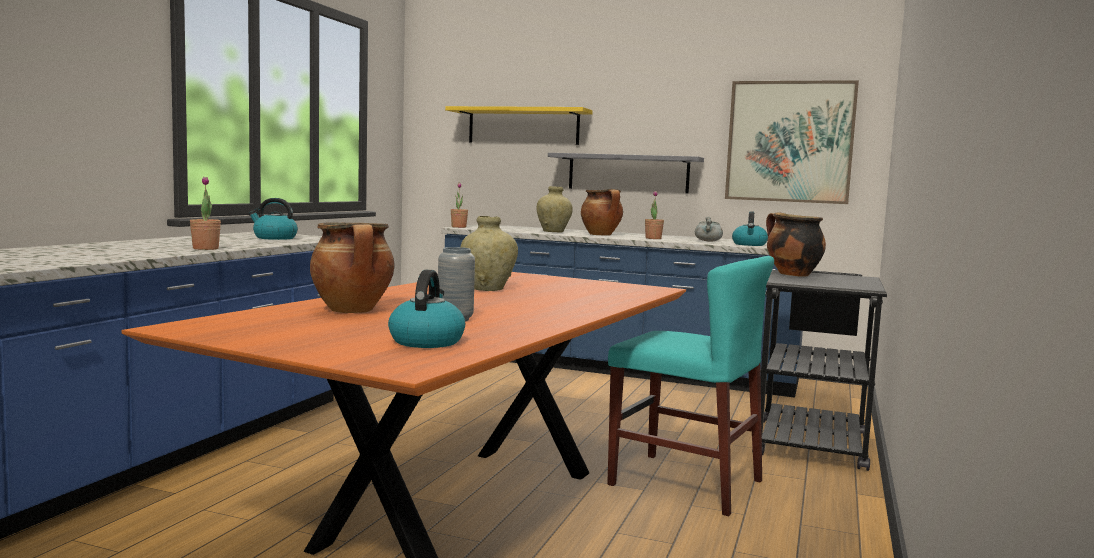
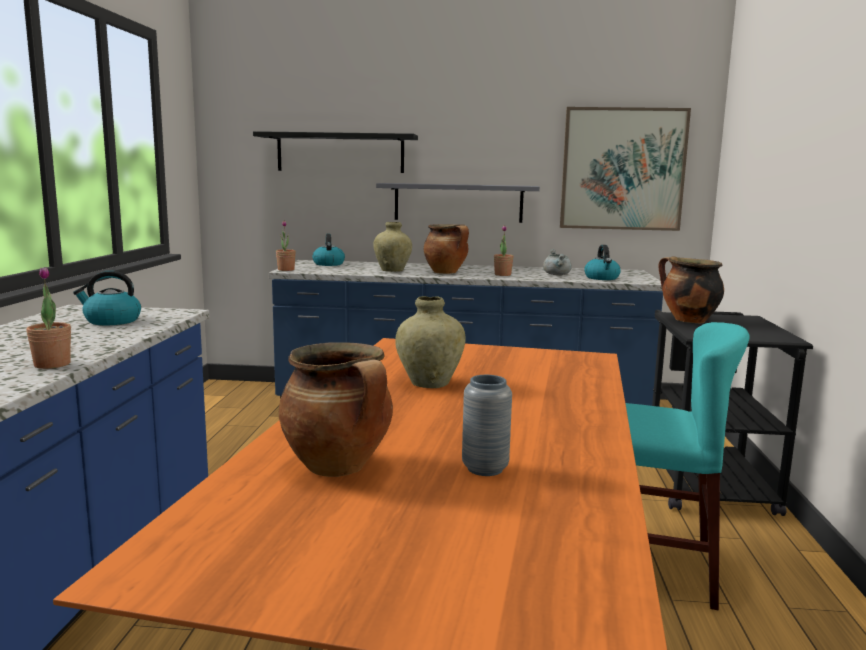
camera: 15 degrees left, 5 degrees up
kettle [388,270,465,348] -> kettle moved to [312,234,345,266]
yellow shelf [445,106,593,145] -> black shelf [253,131,418,173]

